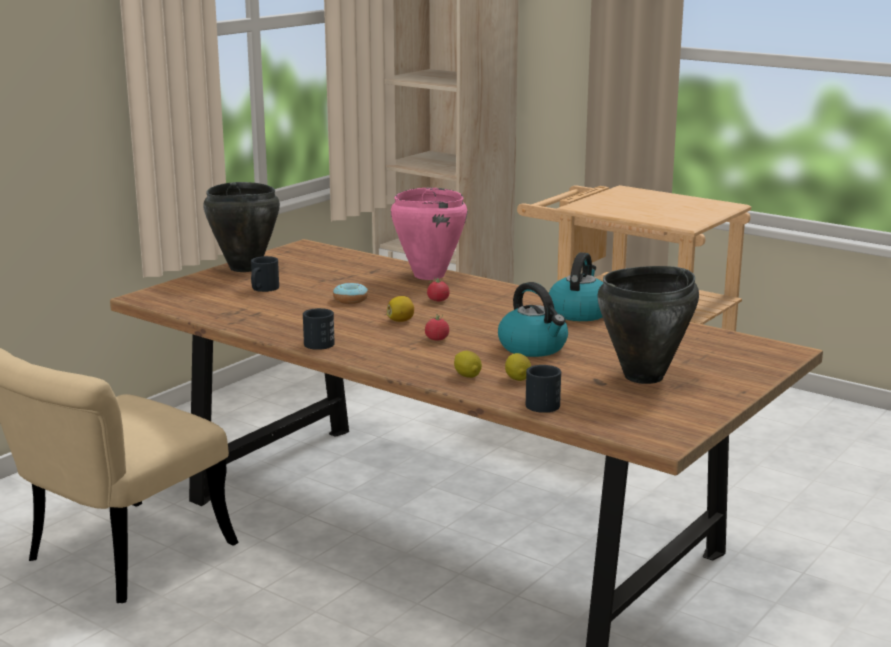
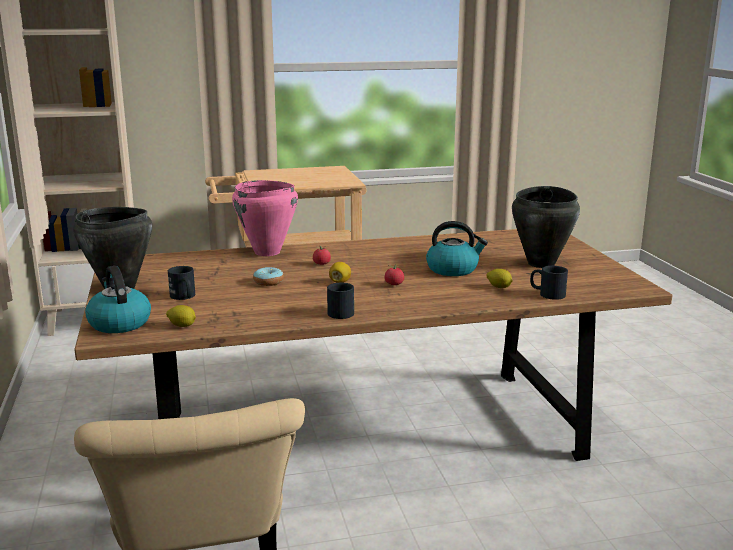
camera: 50 degrees left, 0 degrees up
lemon [454,351,482,378] -> lemon moved to [166,305,196,327]
kettle [549,252,603,321] -> kettle moved to [85,266,151,333]

